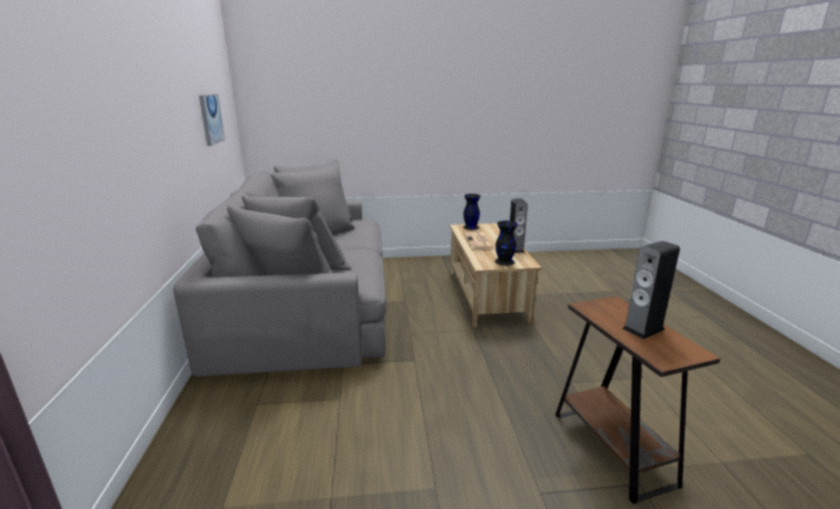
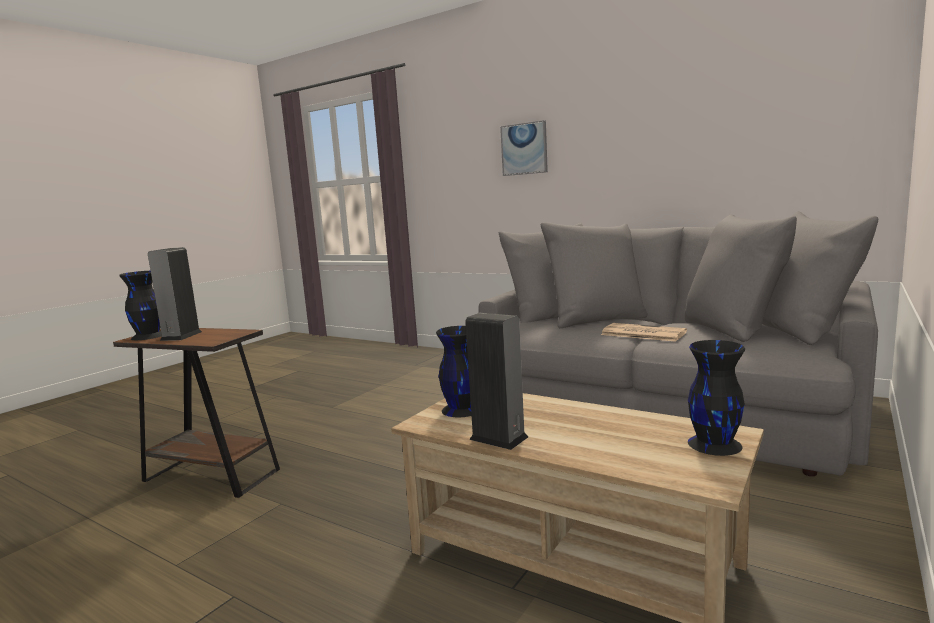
camera: 130 degrees right, 10 degrees down
picture [199,94,225,146] -> picture moved to [500,120,548,176]
newspaper [464,232,495,249] -> newspaper moved to [601,323,687,342]
none -> black vase [119,271,162,340]

